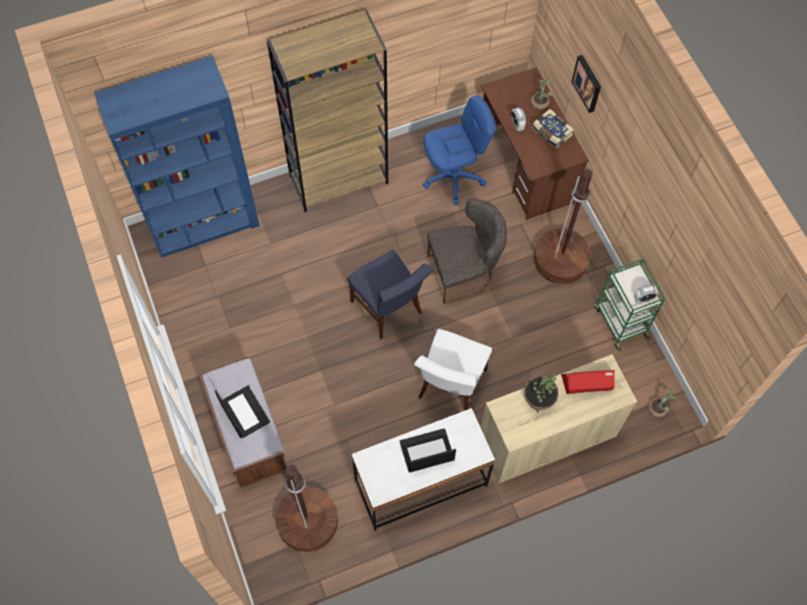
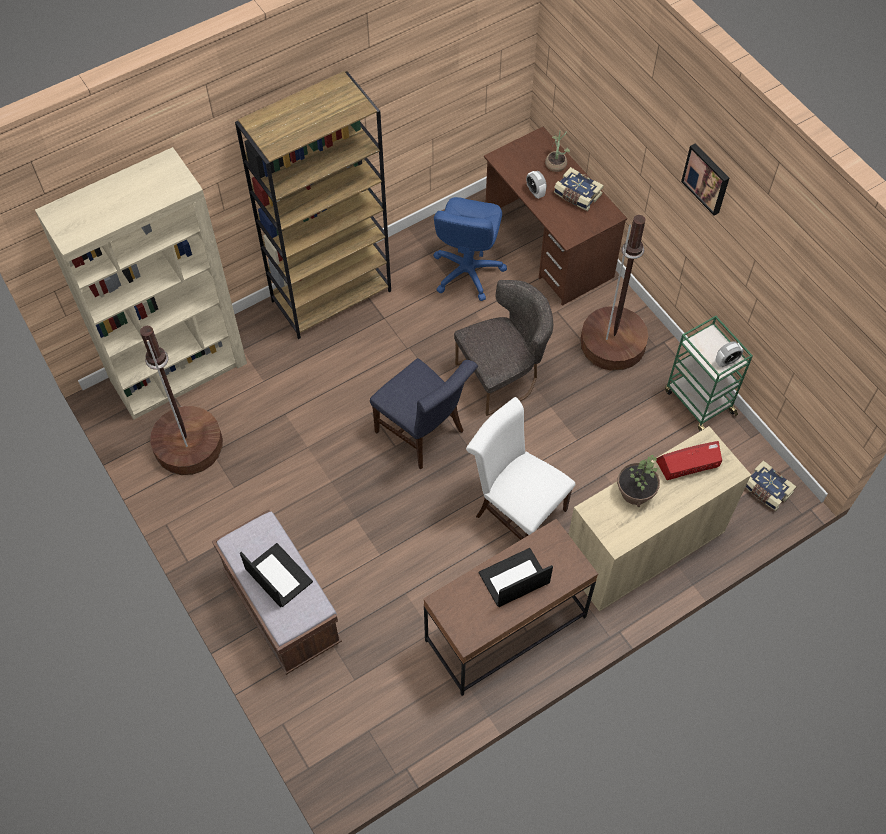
camera: 10 degrees left, 5 degrees down
blue bookcase [94,56,260,258] -> beige bookcase [35,147,247,420]
brown floor lamp [275,464,338,552] -> brown floor lamp moved to [140,326,223,475]
white desk [352,408,495,531] -> brown desk [423,519,598,696]
white chair [414,329,492,410] -> white chair turned 120 degrees clockwise [466,397,575,540]
blue office chair [423,96,496,205] -> blue office chair turned 135 degrees clockwise [433,197,507,301]
picture [571,55,601,113] -> picture moved to [681,144,729,216]
potted plant [648,390,678,417] -> book [745,460,797,511]

